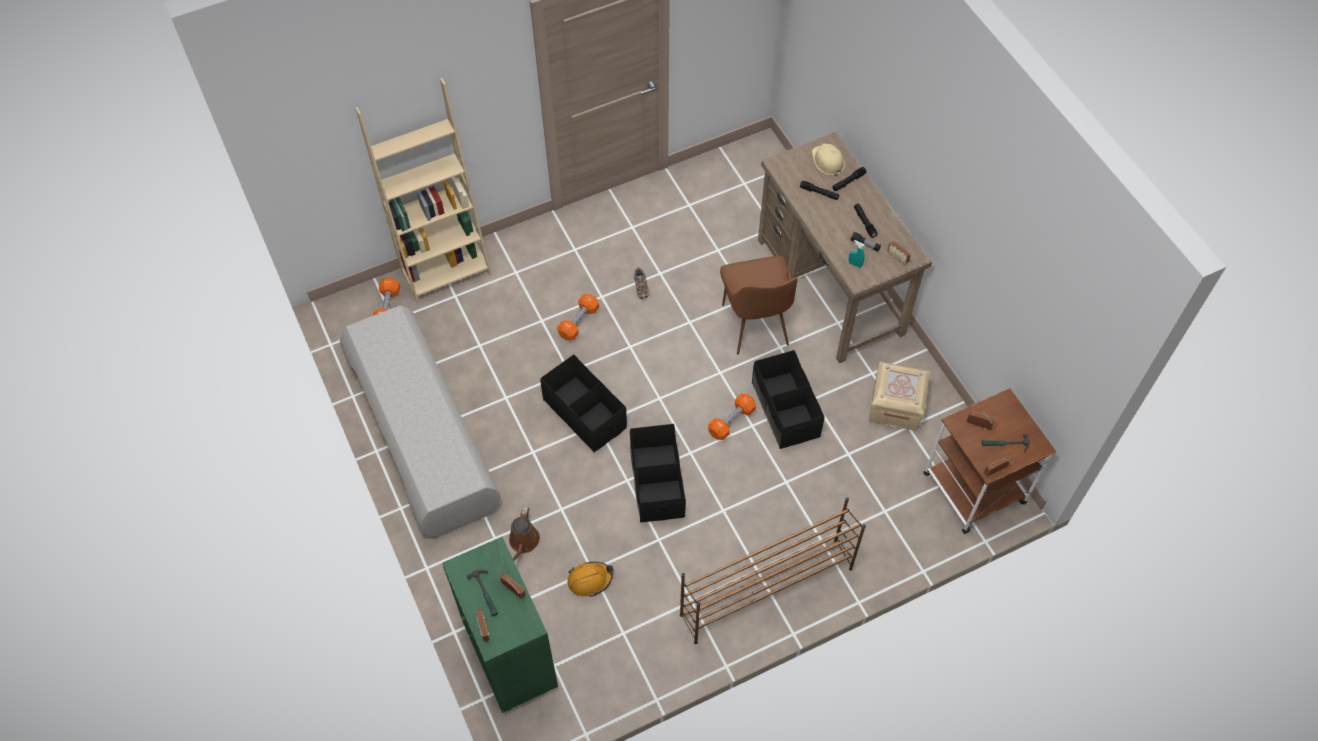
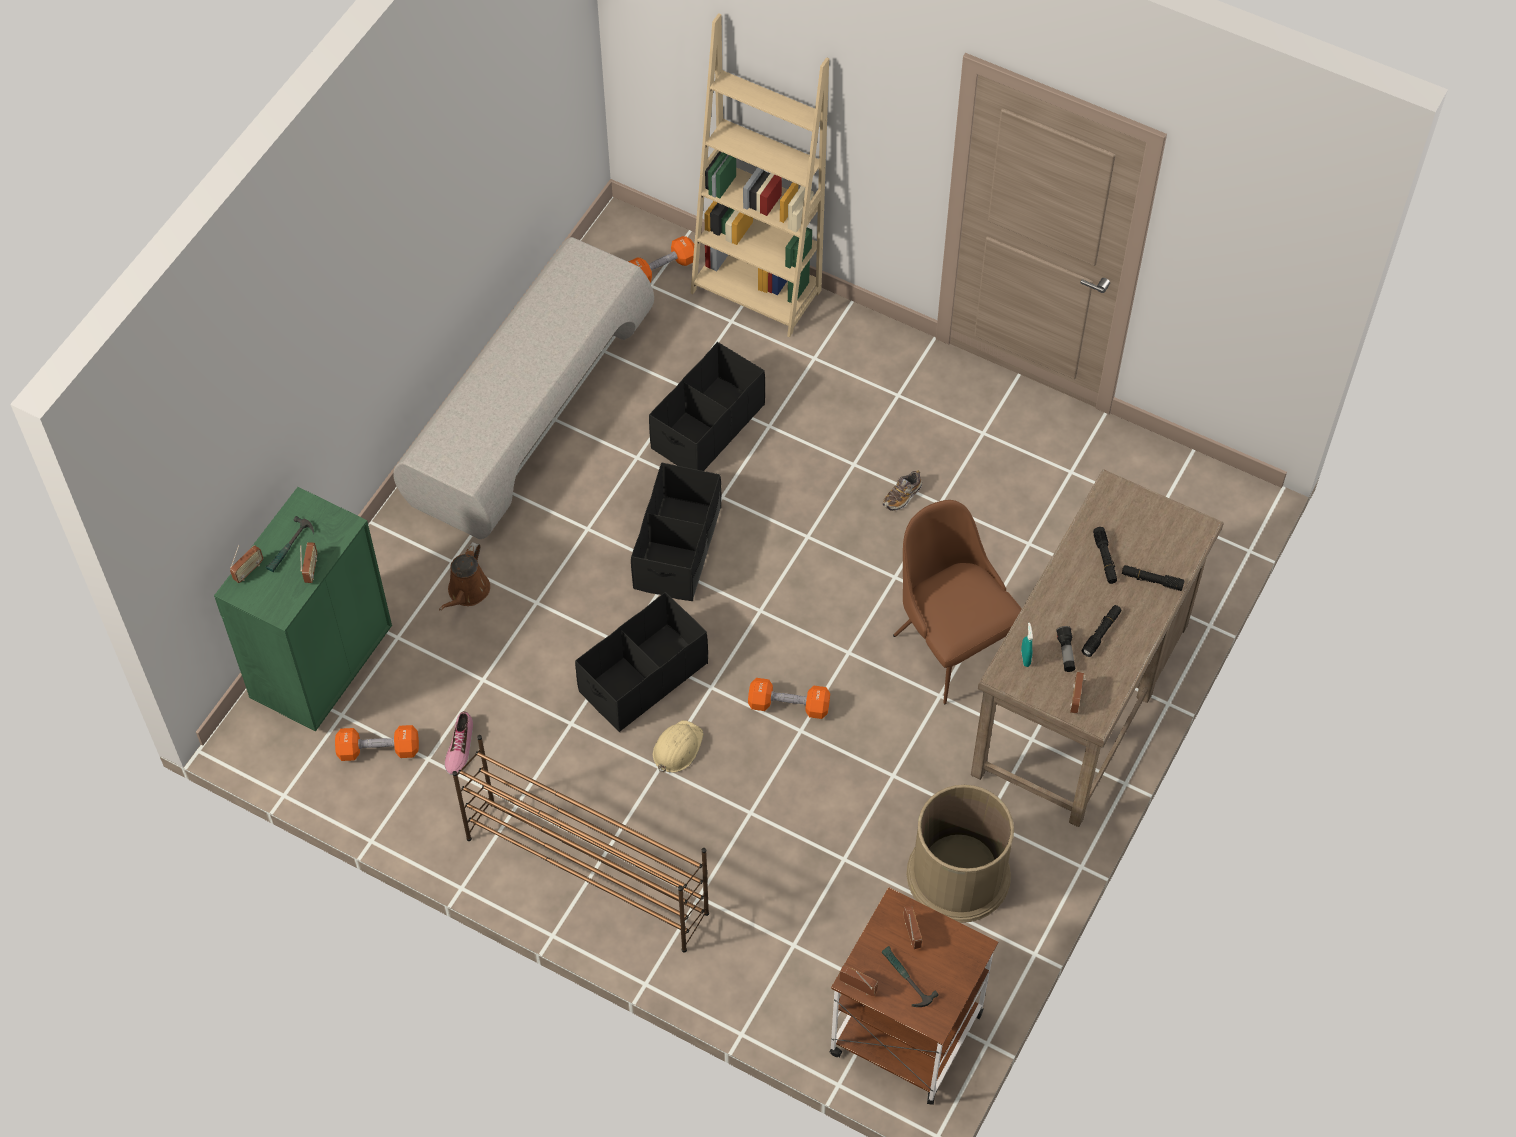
camera: 55 degrees right, 0 degrees up
brown watering can [509,507,540,561] -> brown watering can turned 45 degrees counterclockwise [439,542,490,611]
orange dumbbell [557,294,599,341] -> orange dumbbell moved to [335,725,419,761]
orange hard hat [567,562,613,597] -> none
brown chair [720,256,798,354] -> brown chair turned 105 degrees clockwise [893,500,1022,704]
black storage box [752,350,824,449] -> black storage box moved to [649,342,765,471]
beige hard hat [812,143,845,176] -> beige hard hat moved to [653,720,704,773]
beige storage box [869,362,930,431] -> brown trash can [907,785,1014,923]
none -> shoe [445,711,473,775]

